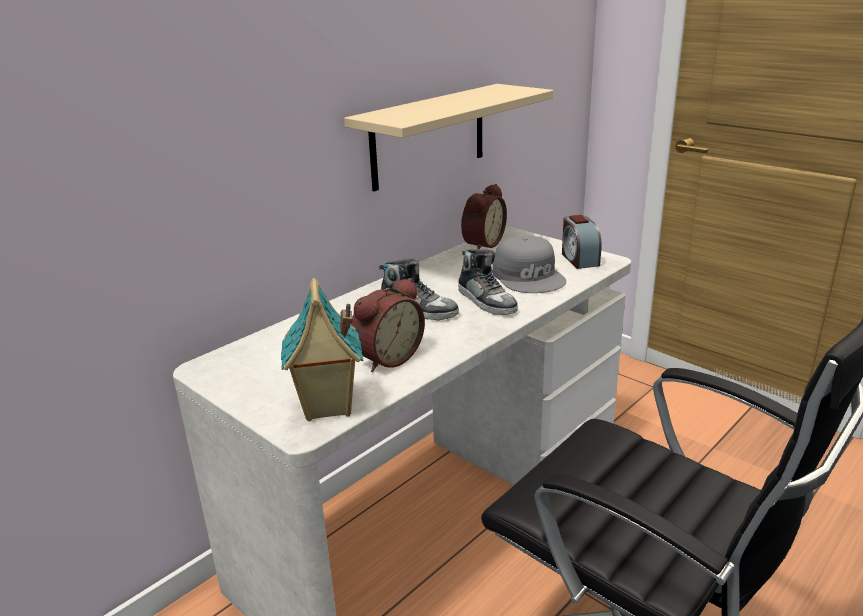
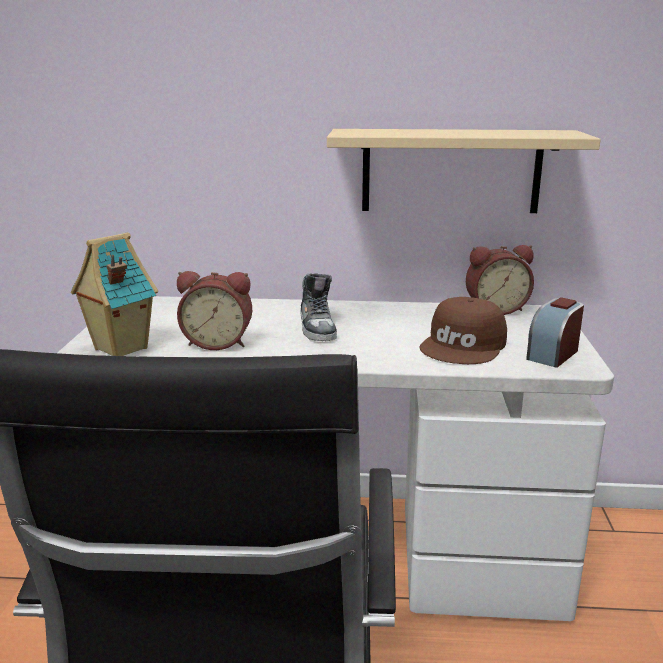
camera: 50 degrees right, 5 degrees down
shoe [458,249,518,315] -> none
grey cap [492,235,566,293] -> brown cap [420,297,507,364]

